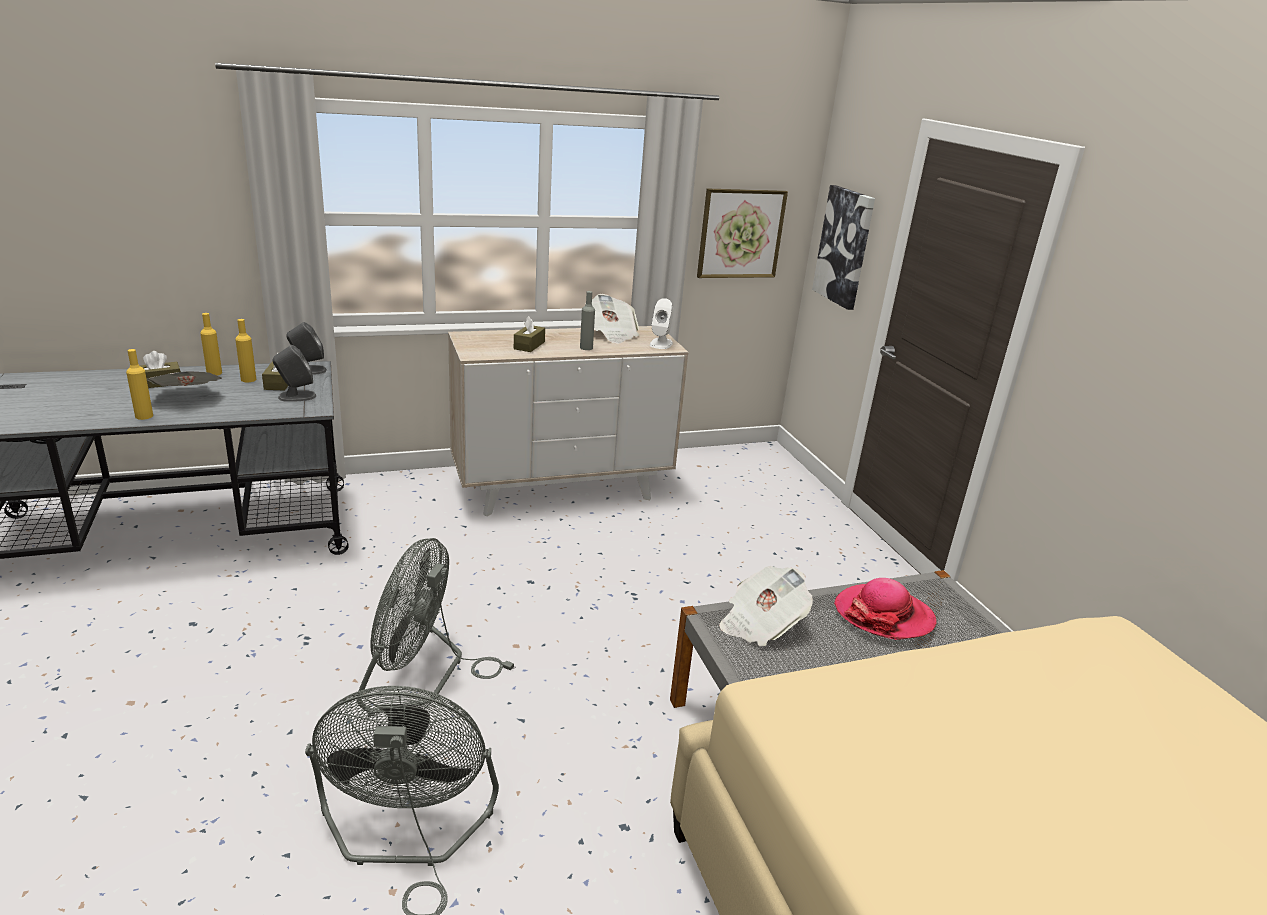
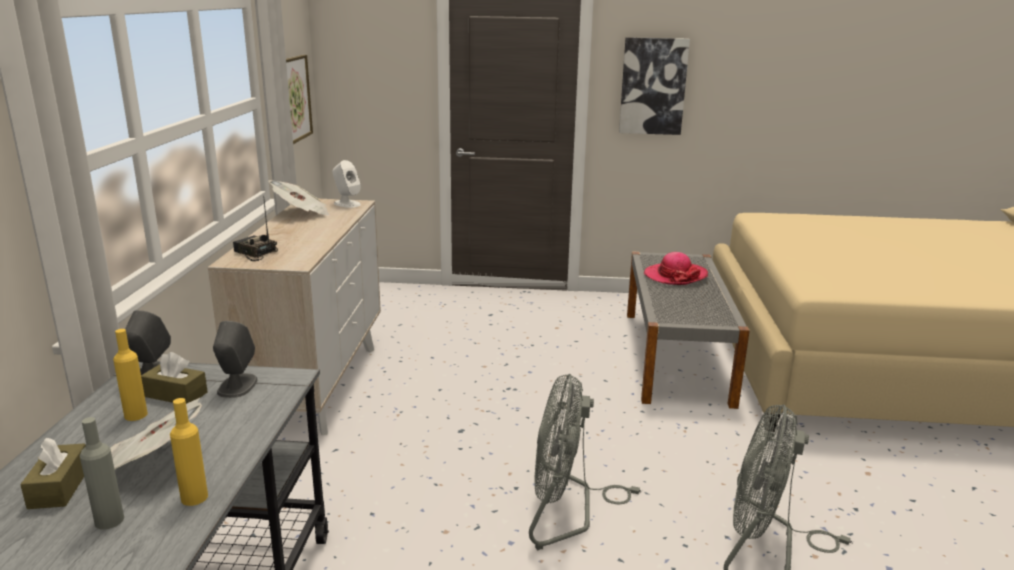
camera: 65 degrees left, 5 degrees down
yellow bottle [200,313,222,375] -> none
grey fan [357,538,515,717] -> grey fan turned 60 degrees clockwise [529,374,642,551]
brown tissue box [514,316,545,352] -> none
grey bottle [580,291,595,350] -> grey bottle moved to [80,417,124,530]
newspaper [719,566,813,647] -> none
picture [812,185,875,310] -> picture moved to [619,37,690,135]
none -> radio [233,200,278,261]

